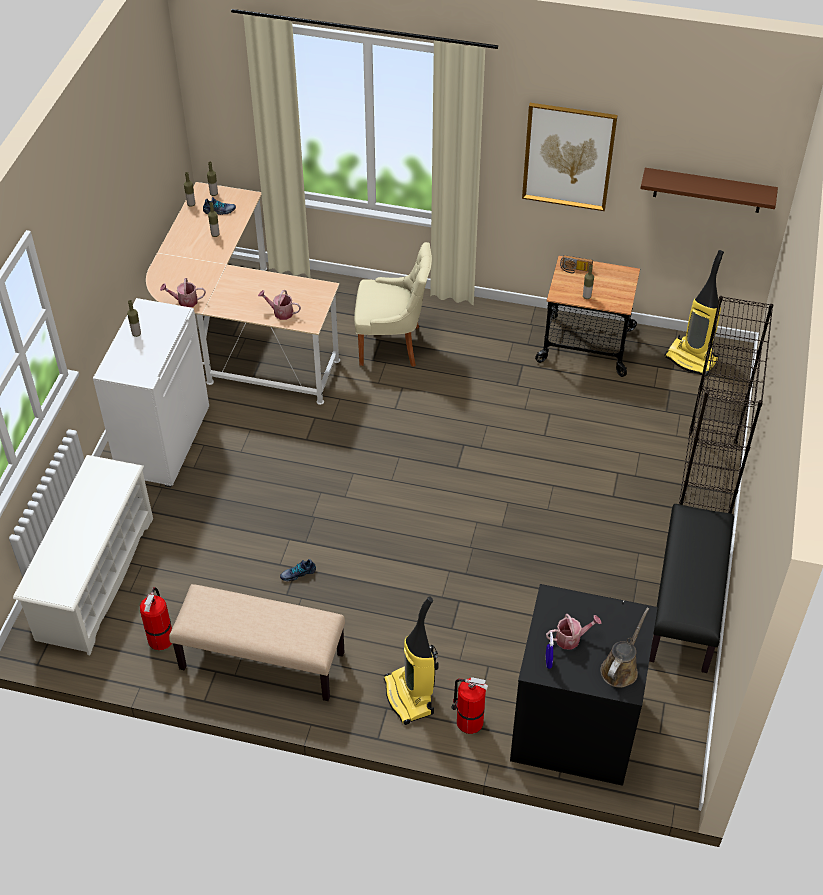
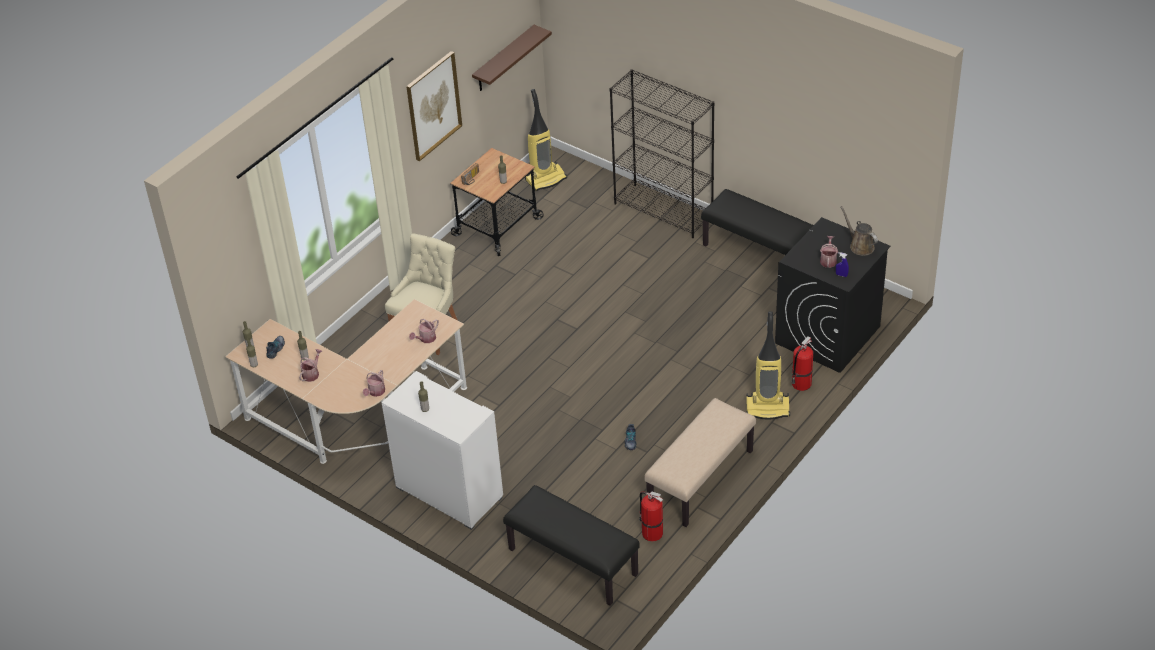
camera: 65 degrees left, 5 degrees down
white shoe rack [13,455,153,655] -> black bench [503,485,640,606]
none -> watering can [299,349,322,382]

